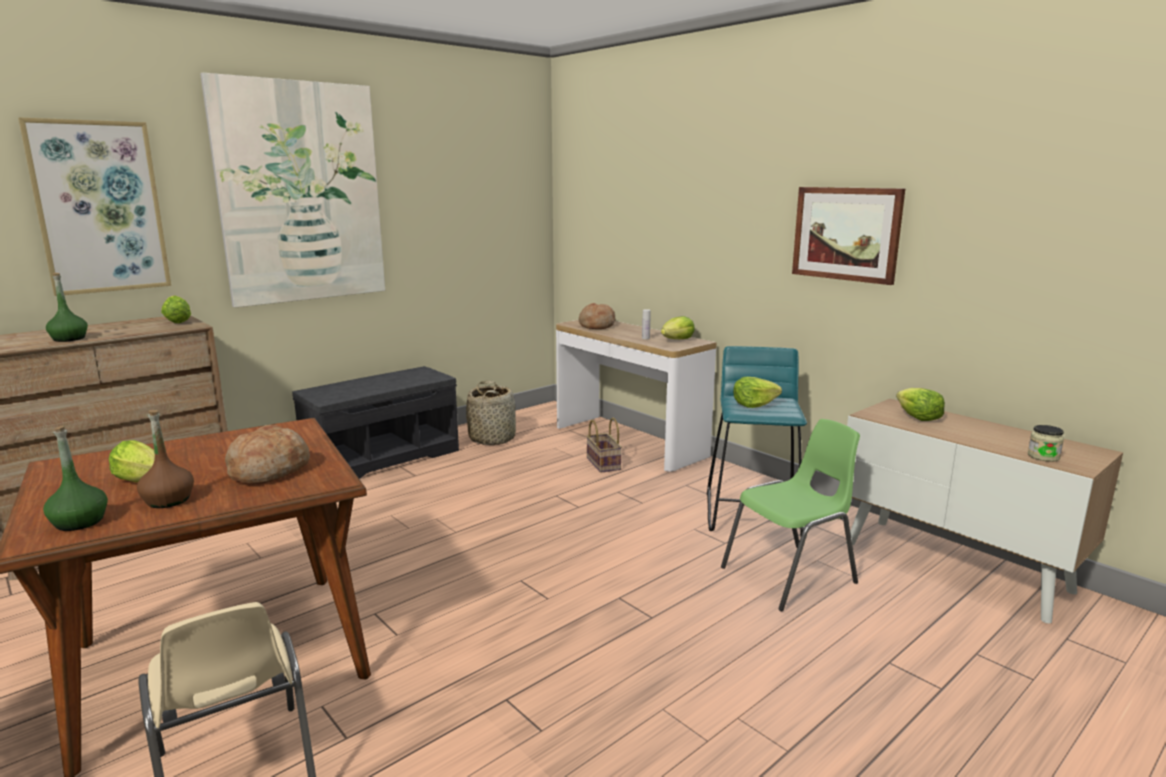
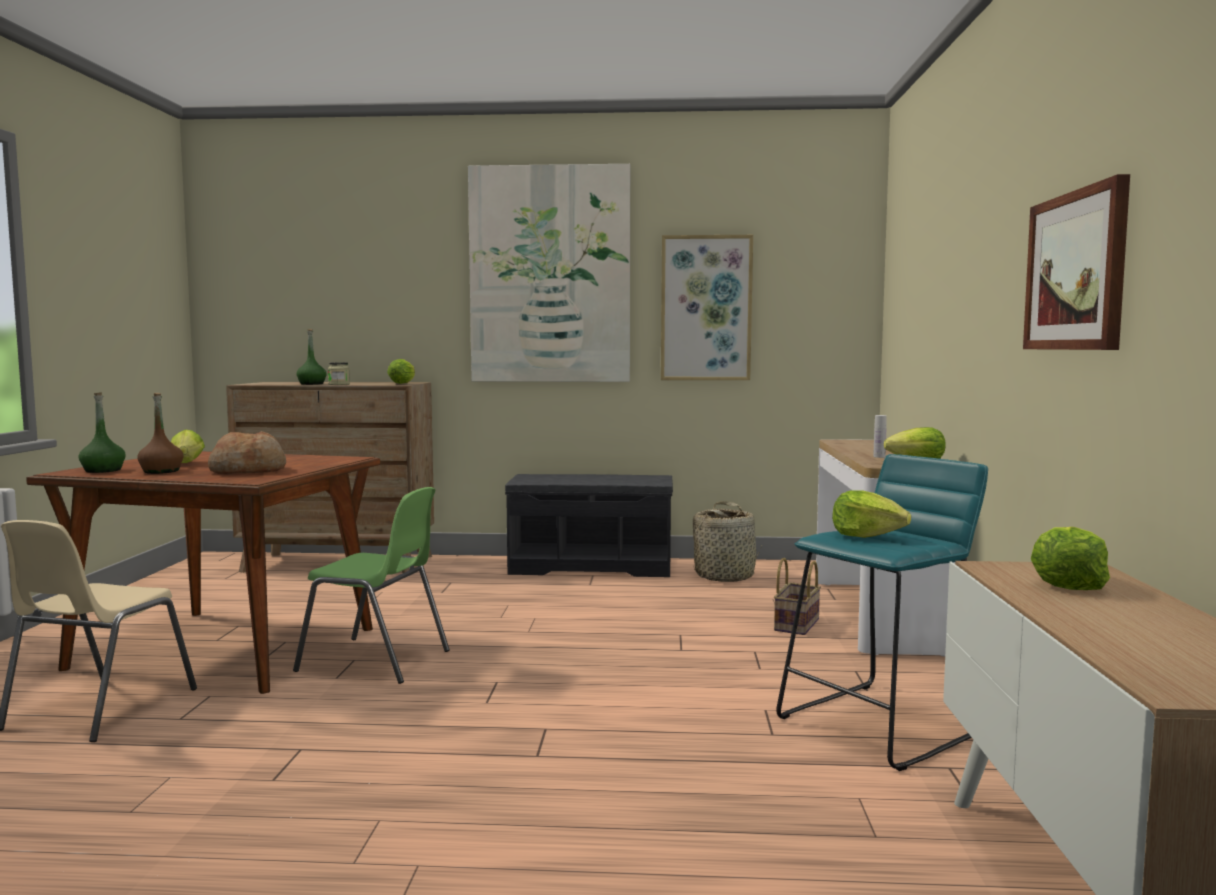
camera: 45 degrees right, 10 degrees down
picture [18,117,171,296] -> picture moved to [661,235,753,380]
bread [579,303,615,329] -> none
green chair [721,419,860,612] -> green chair moved to [293,487,450,684]
jar [1028,425,1064,462] -> jar moved to [328,362,350,385]

